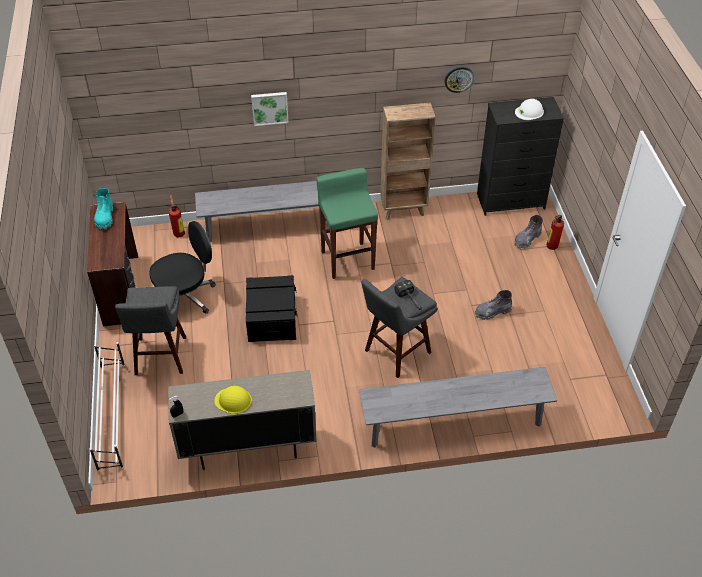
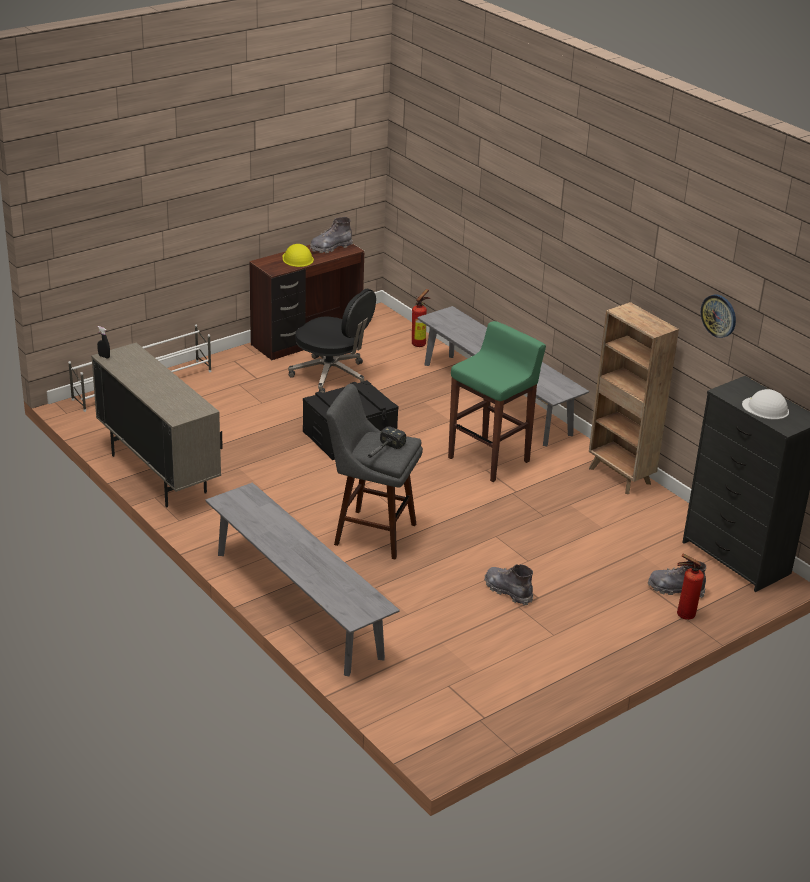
camera: 60 degrees right, 15 degrees down
turquoise boot [94,188,113,230] -> grey boot [310,217,353,253]
grey stool [115,286,186,375] -> none
yellow hard hat [214,386,252,414] -> yellow hard hat moved to [282,244,314,267]
picture [251,92,289,126] -> none

